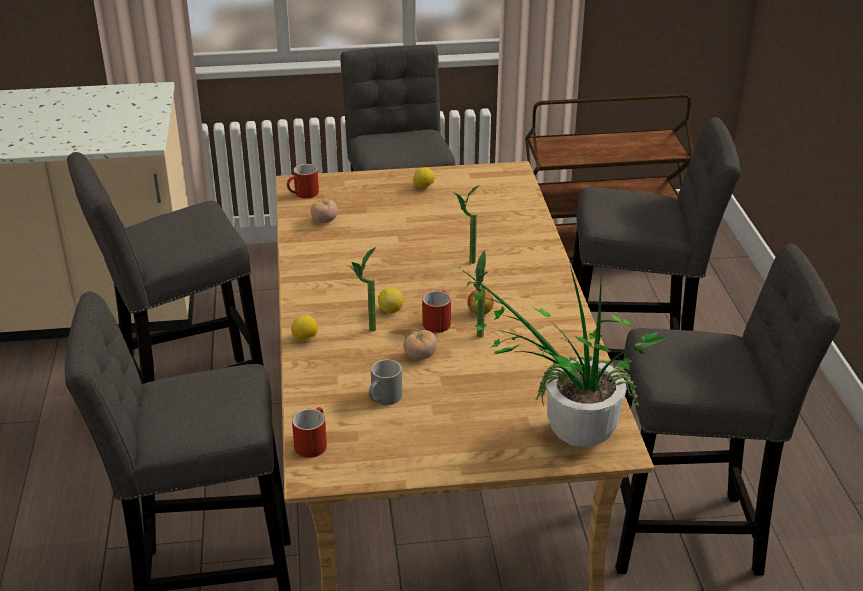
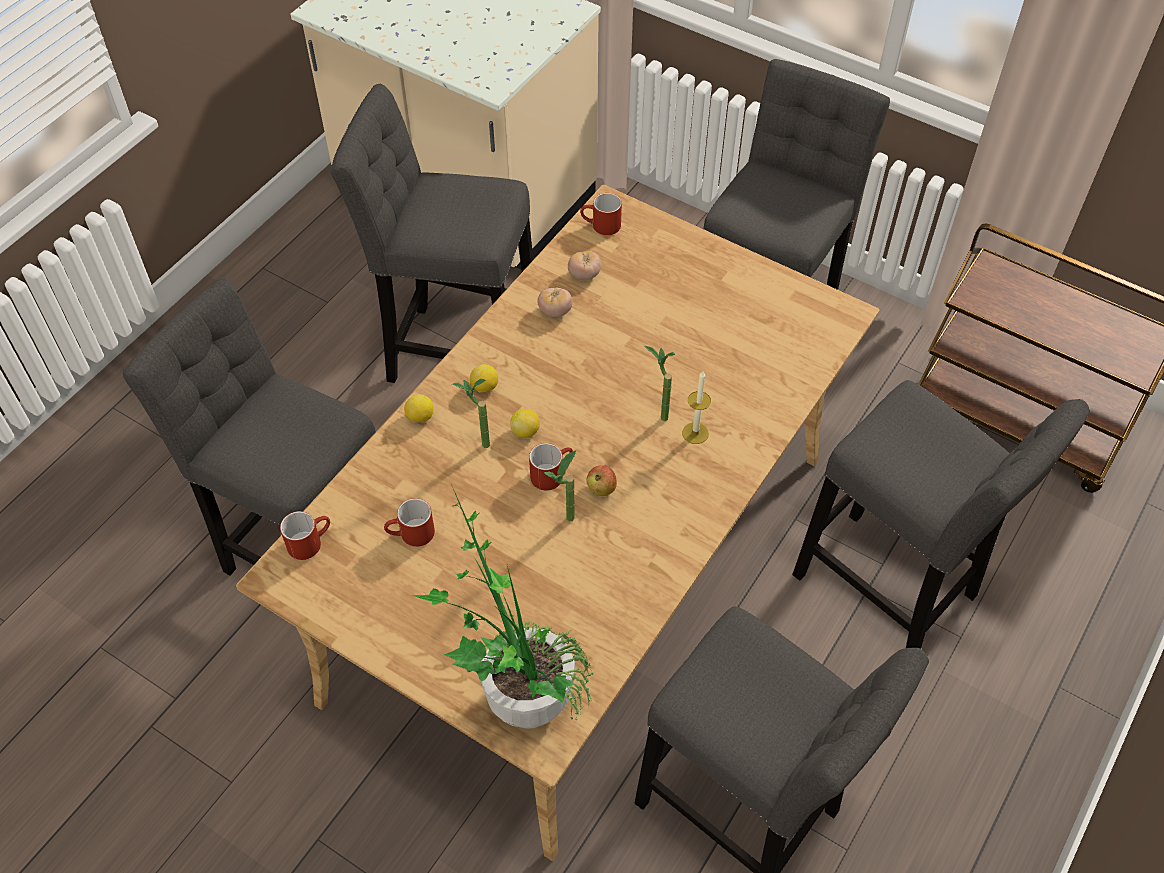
camera: 40 degrees right, 20 degrees up
grey mug [369,359,402,405] -> red mug [384,498,435,547]
tomato [403,330,437,360] -> tomato moved to [537,287,573,317]
lemon [413,167,435,188] -> lemon moved to [470,364,498,392]
none -> candle [682,371,711,444]

